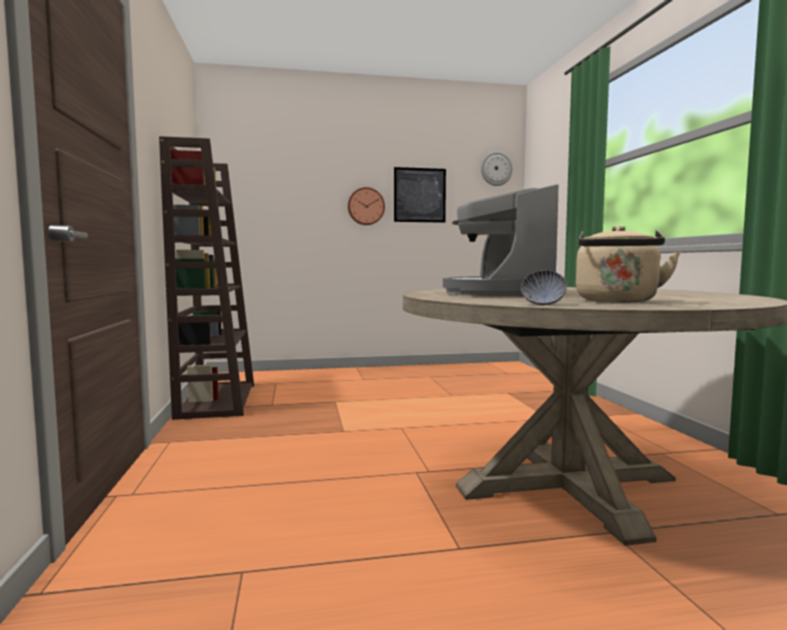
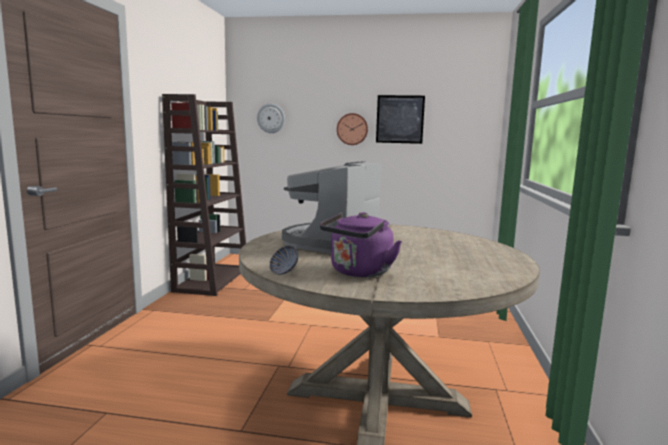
camera: 20 degrees right, 5 degrees up
wall clock [481,151,513,186] -> wall clock moved to [257,104,285,133]
beige kettle [576,225,680,302] -> purple kettle [320,212,402,277]

